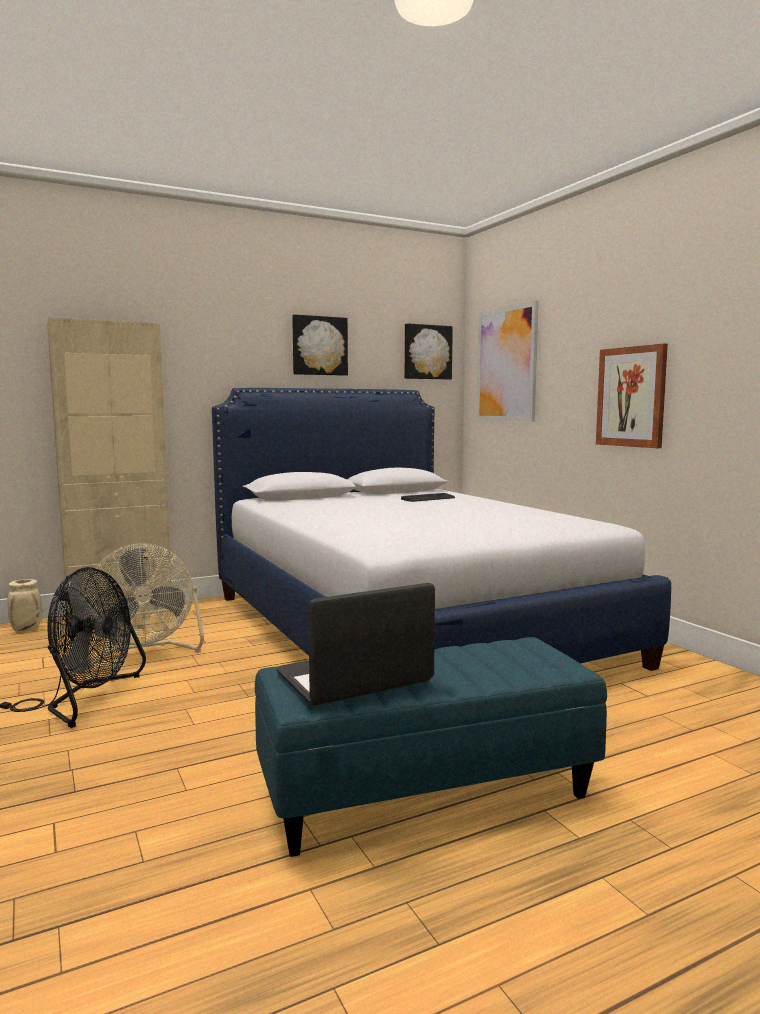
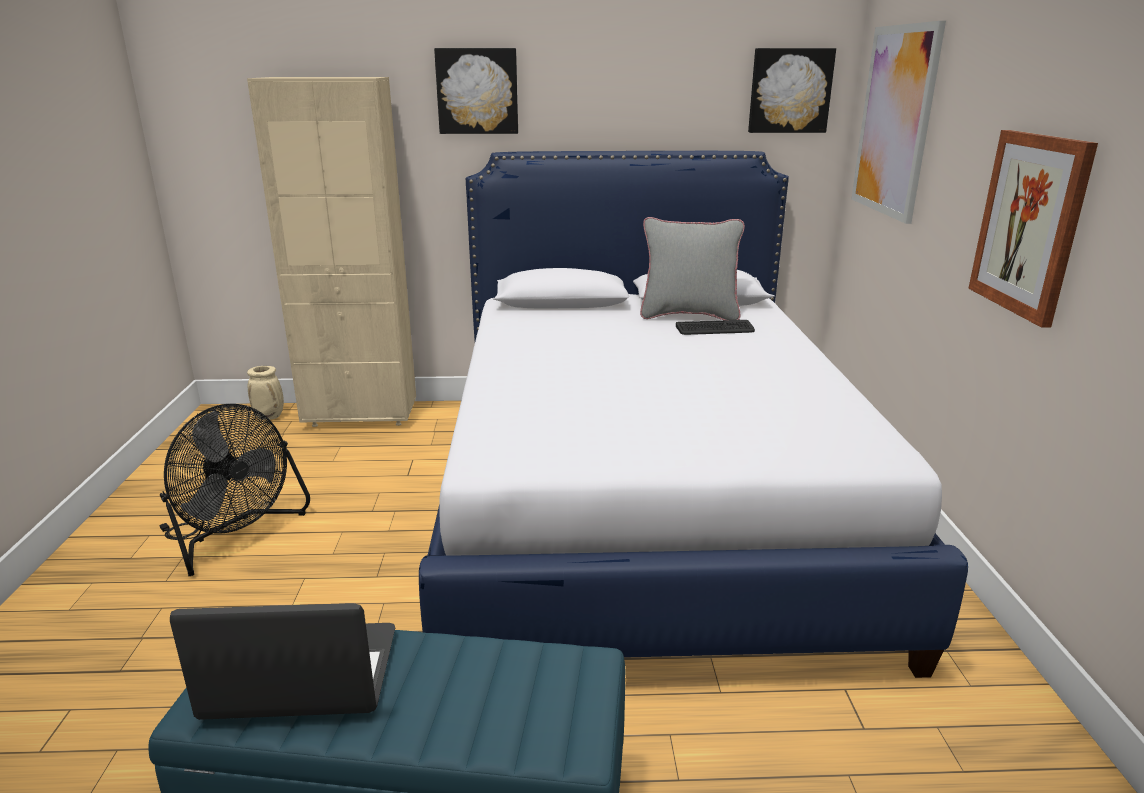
camera: 25 degrees right, 15 degrees up
beige fan [86,543,204,668] -> none
picture [292,315,348,376] -> picture moved to [434,48,518,134]
none -> grey pillow [640,217,745,320]

